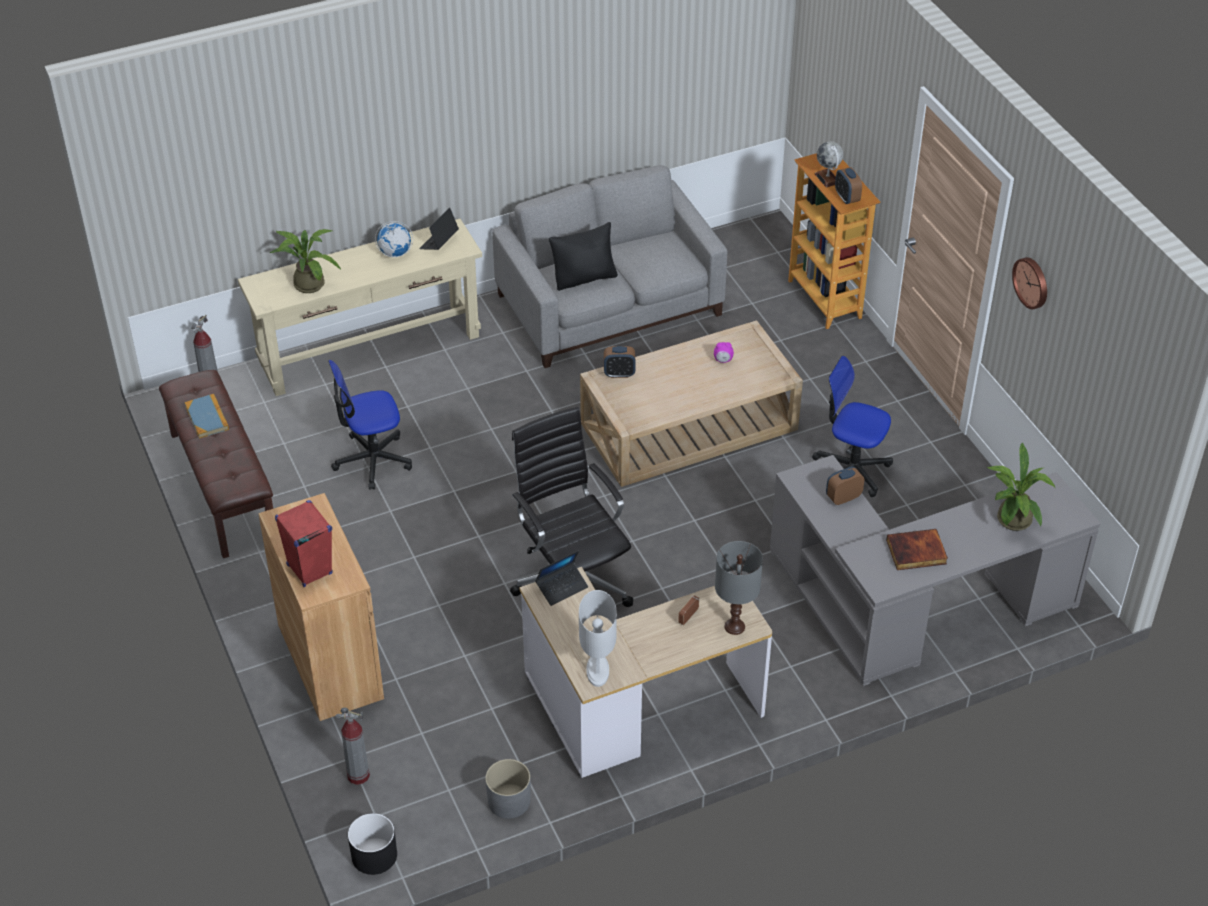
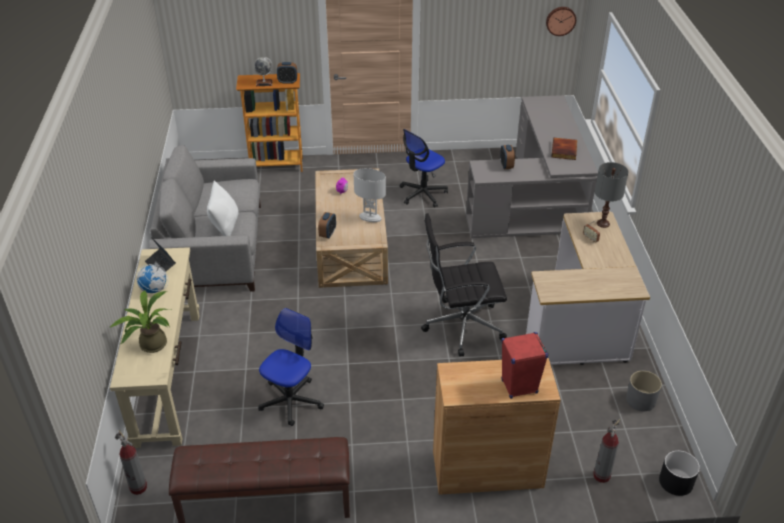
camera: 70 degrees left, 5 degrees down
book [185,394,229,439] -> none
office chair [328,360,412,490] -> office chair turned 150 degrees counterclockwise [258,308,324,426]
laptop [535,551,588,606] -> none
black pillow [549,222,618,291] -> white pillow [207,181,239,236]
white table lamp [579,590,617,687] -> white table lamp moved to [354,168,386,222]
potted plant [987,443,1055,531] -> none
wall clock [1012,257,1047,309] -> wall clock moved to [546,7,576,36]

